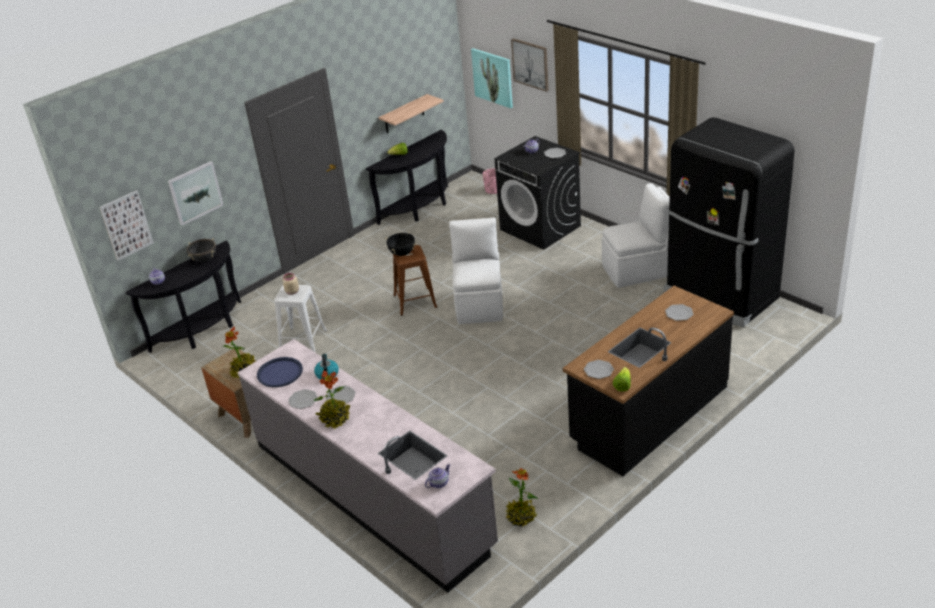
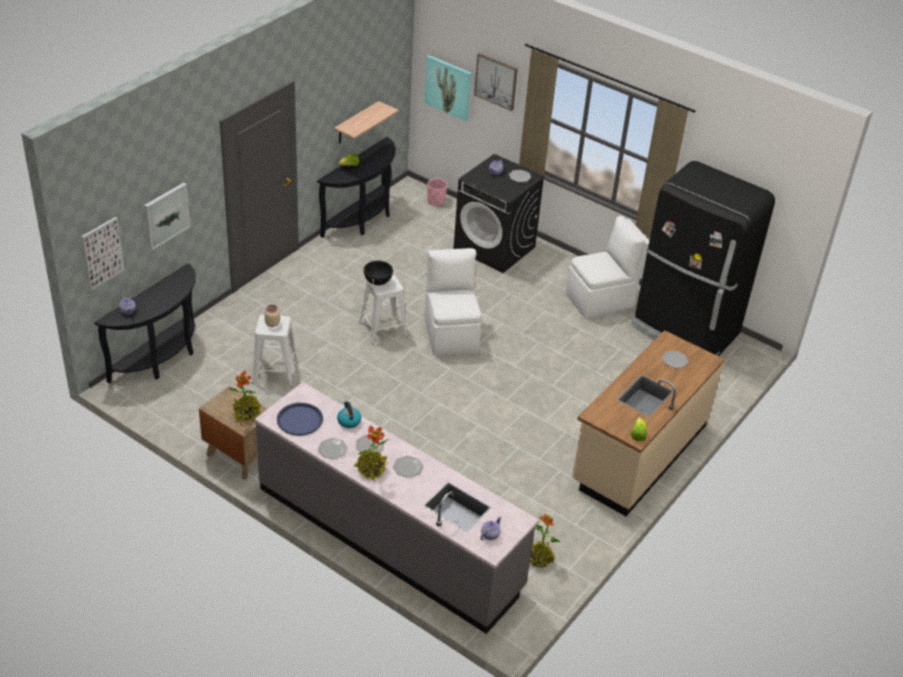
camera: 15 degrees left, 5 degrees up
black cooking pot [187,238,216,262] -> none
brown stool [393,245,438,316] -> white stool [359,273,408,345]
black counter [563,286,734,476] -> beige counter [572,330,725,516]
plate [584,360,614,379] -> plate moved to [393,456,423,478]

